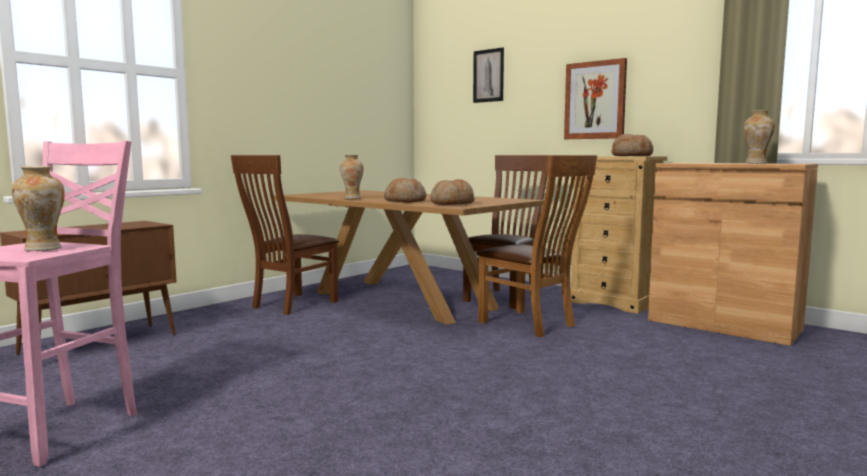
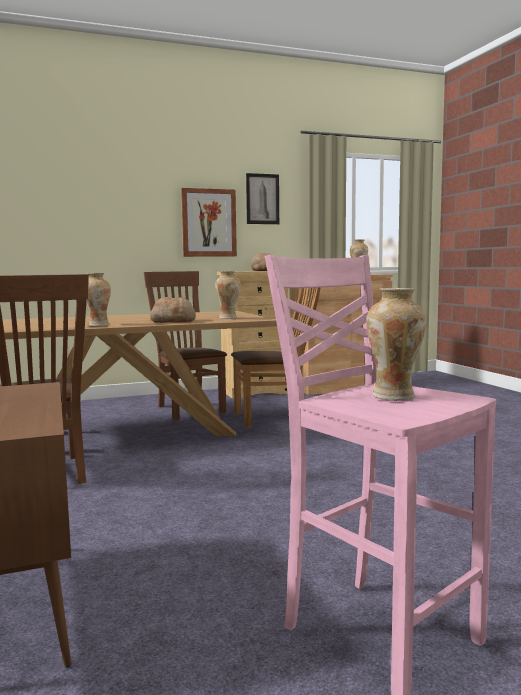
camera: 60 degrees left, 0 degrees up
bread [430,179,475,205] -> vase [215,271,240,319]
picture [473,47,504,103] -> picture moved to [246,173,279,224]

